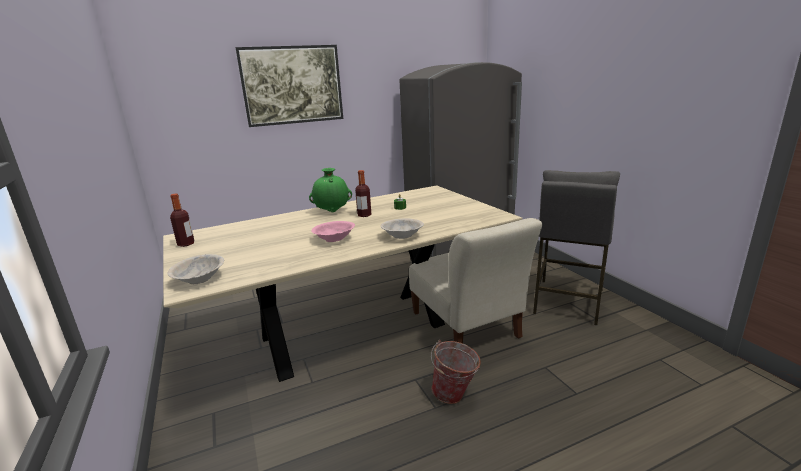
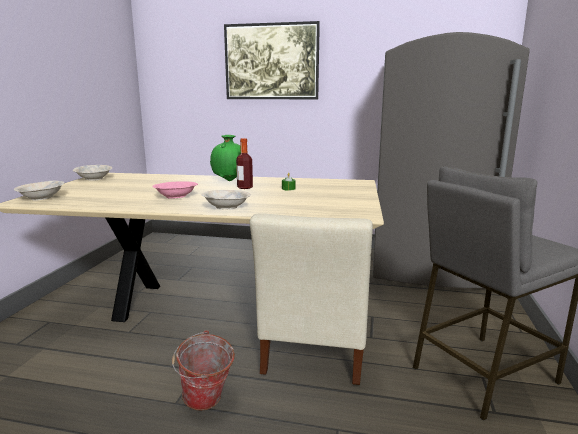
camera: 35 degrees right, 5 degrees down
bottle [170,194,194,247] -> beige bowl [73,165,112,181]

